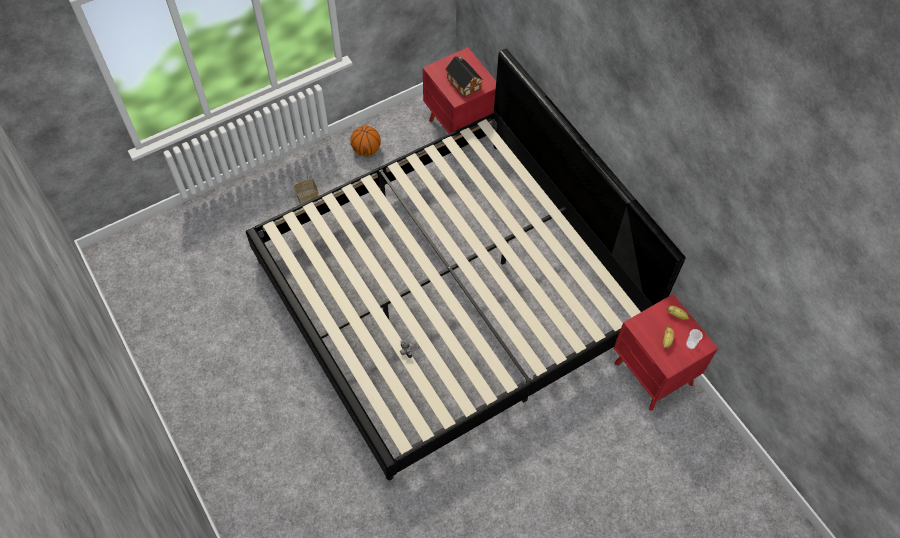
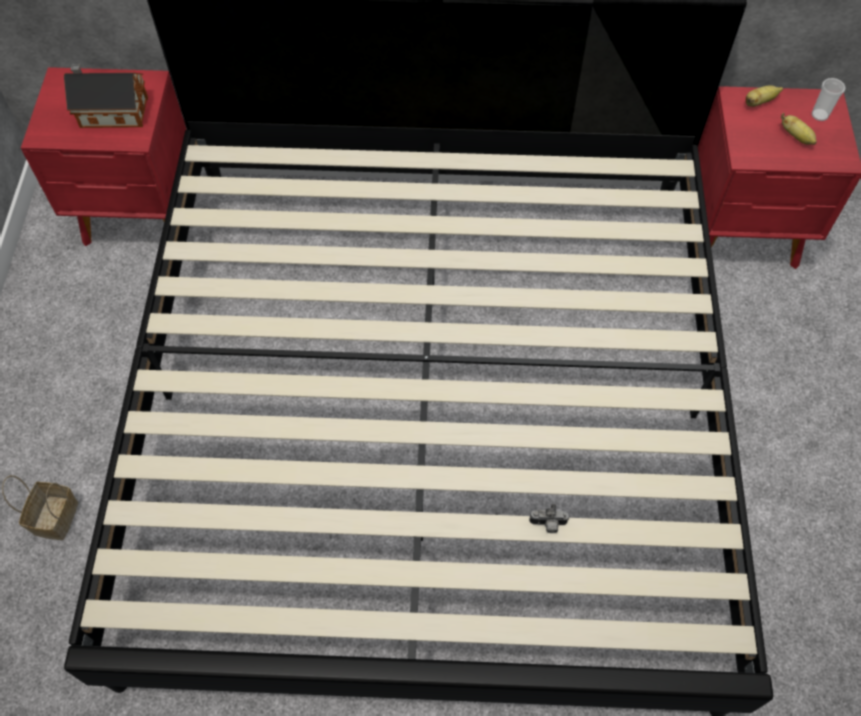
camera: 55 degrees left, 0 degrees up
basketball [350,126,381,156] -> none

